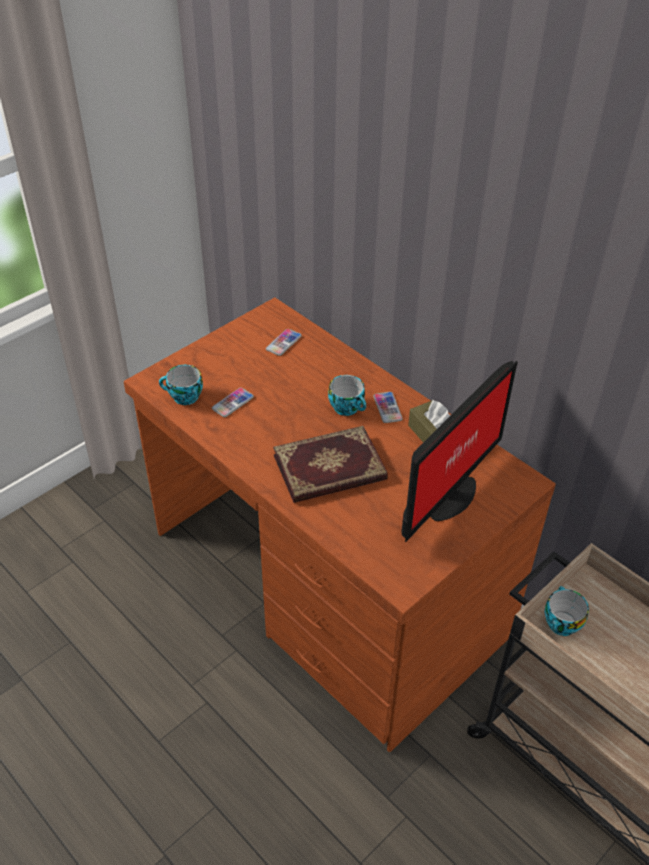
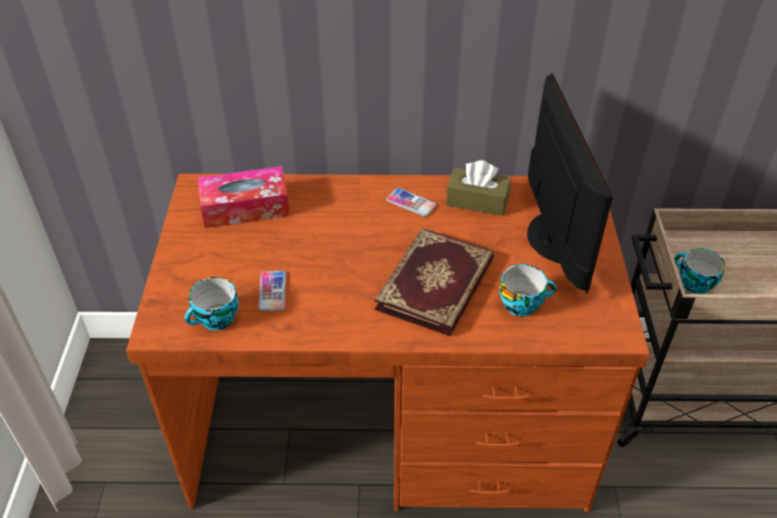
camera: 45 degrees left, 0 degrees up
phone [266,329,302,356] -> tissue box [198,166,290,228]
cup [328,375,366,416] -> cup moved to [499,264,556,317]

